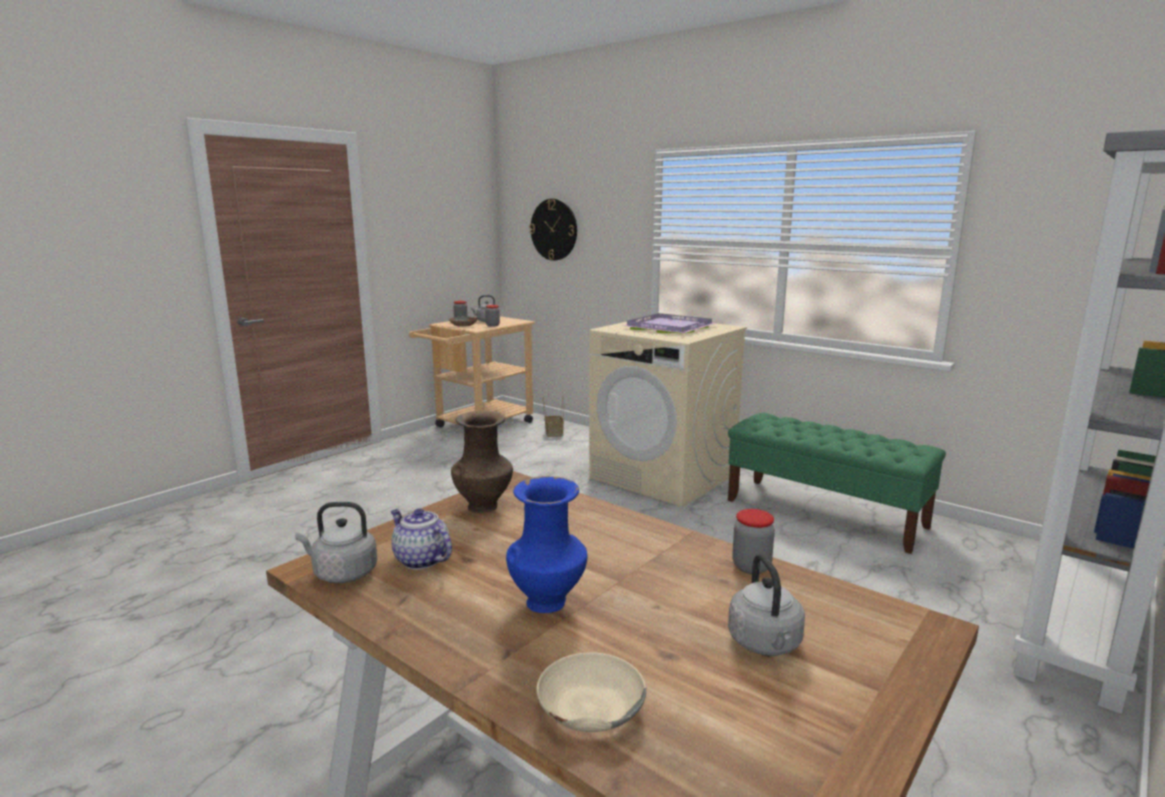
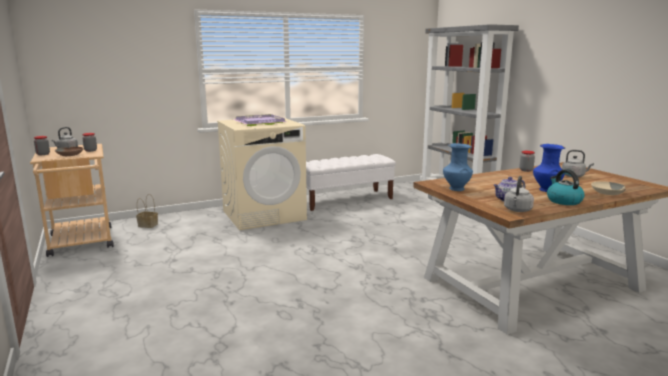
camera: 65 degrees left, 0 degrees up
brown vase [451,411,513,513] -> blue vase [443,143,473,191]
wall clock [529,199,577,261] -> none
green bench [728,413,946,554] -> white bench [306,154,396,211]
none -> kettle [547,169,585,205]

